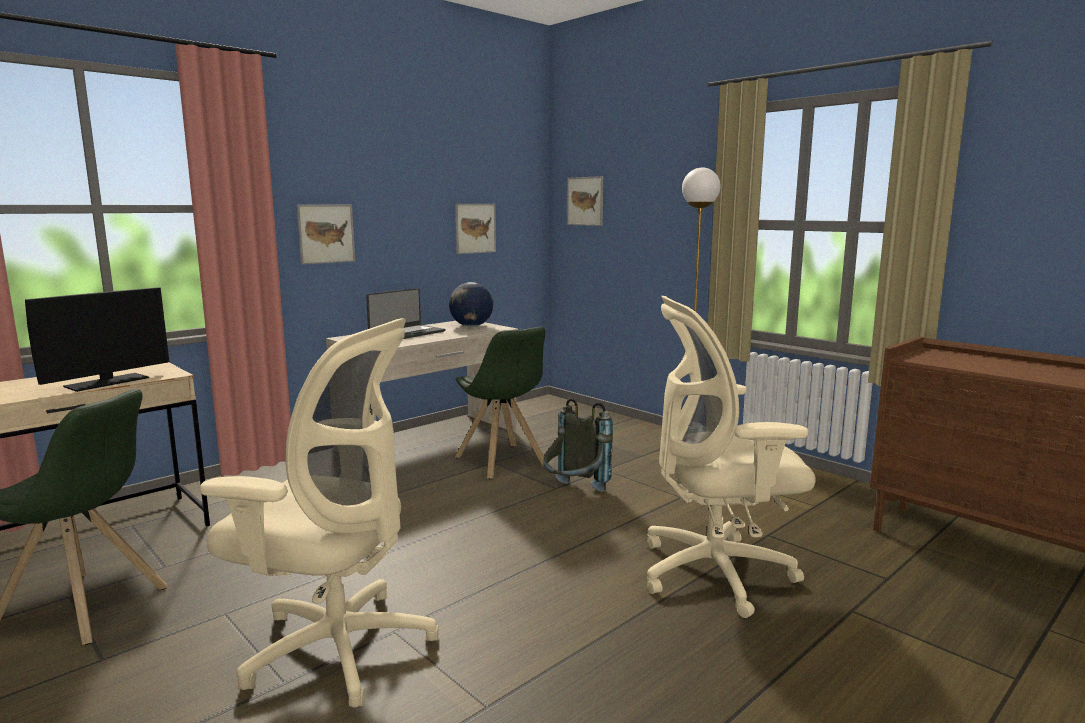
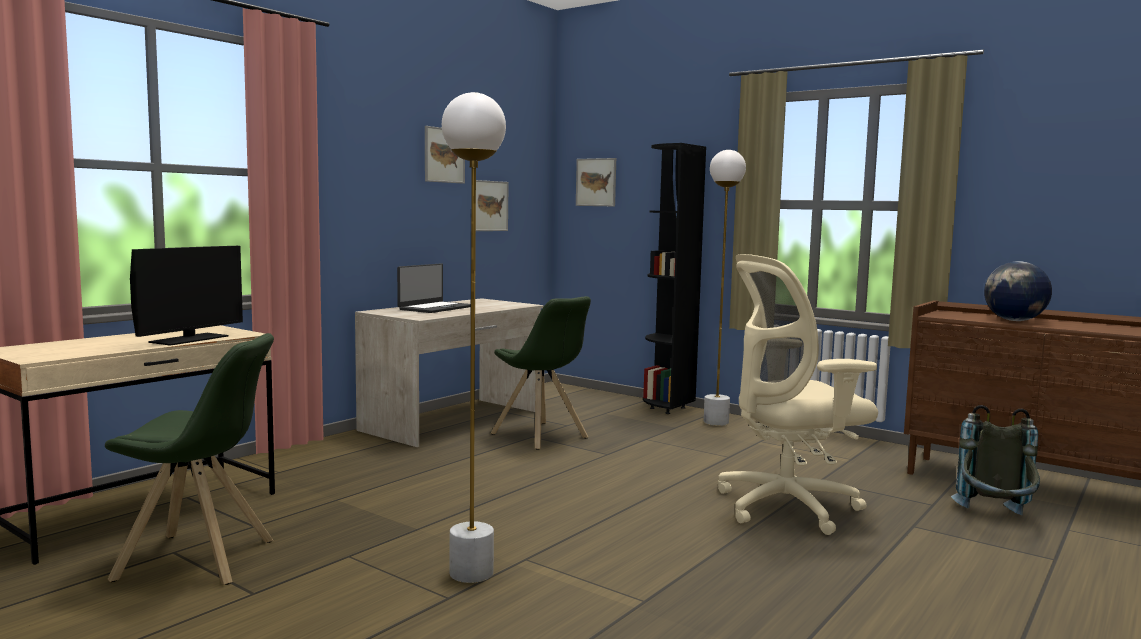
camera: 10 degrees left, 5 degrees down
beige office chair [200,318,439,707] -> white floor lamp [442,92,506,583]
picture [297,205,355,264] -> picture moved to [425,126,465,184]
globe [449,282,493,327] -> globe moved to [984,261,1052,321]
grey backpack [543,398,613,492] -> grey backpack moved to [951,405,1040,515]
none -> black bookcase [643,143,706,414]

